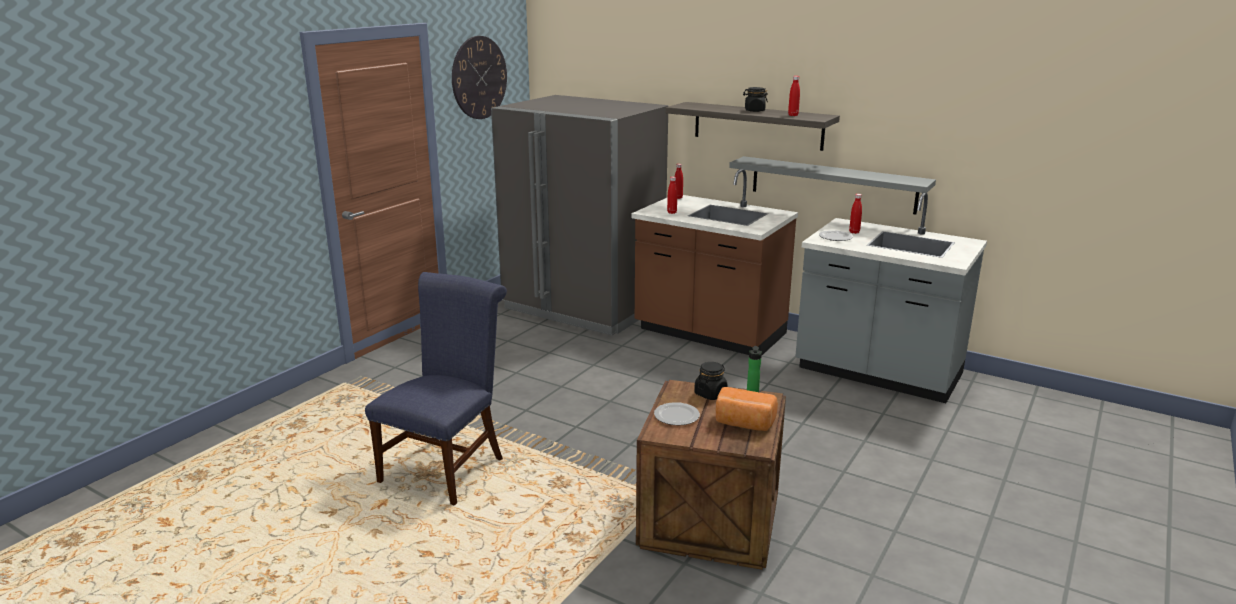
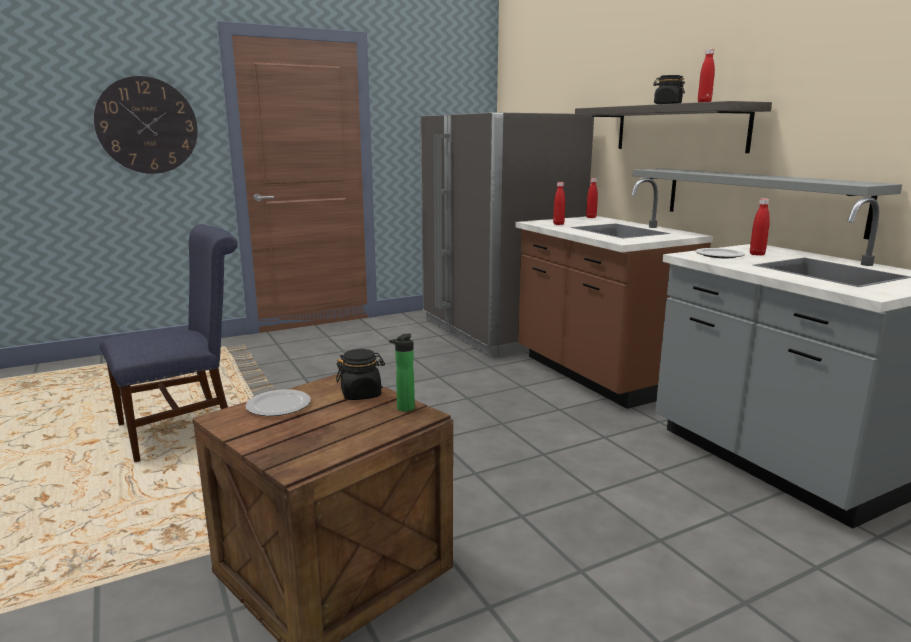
camera: 30 degrees right, 5 degrees down
wall clock [452,36,507,119] -> wall clock moved to [94,76,198,174]
bread [716,387,778,431] -> none

